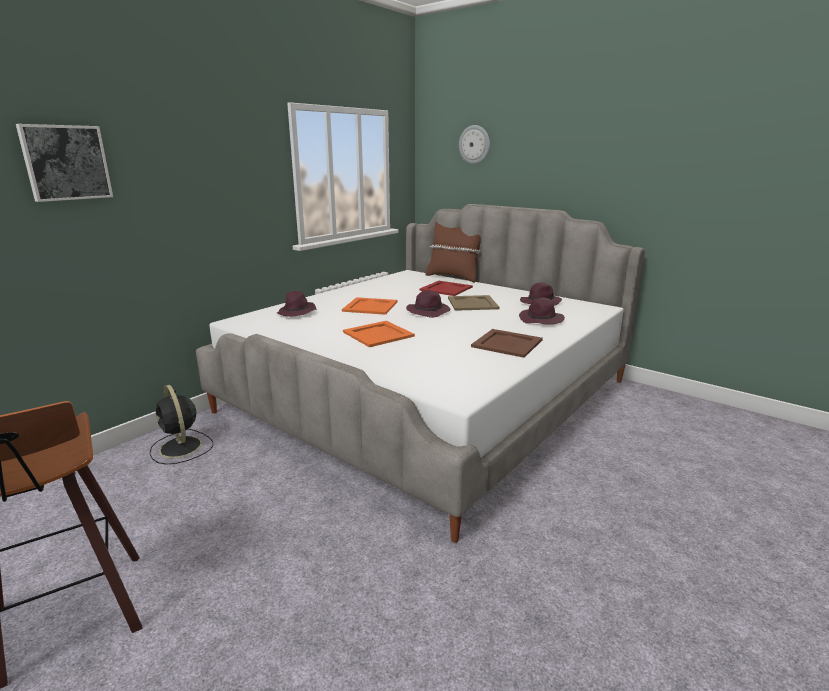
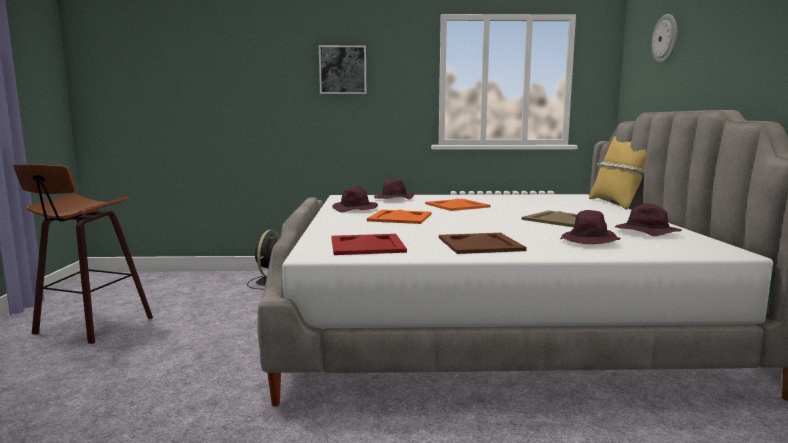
camera: 50 degrees right, 10 degrees down
picture [16,124,113,202] -> picture moved to [319,45,366,94]
purple hat [406,290,450,318] -> purple hat moved to [332,187,378,212]
red tray [419,281,473,296] -> red tray moved to [331,234,407,255]
brown pillow [425,221,481,283] -> yellow pillow [589,136,647,210]

